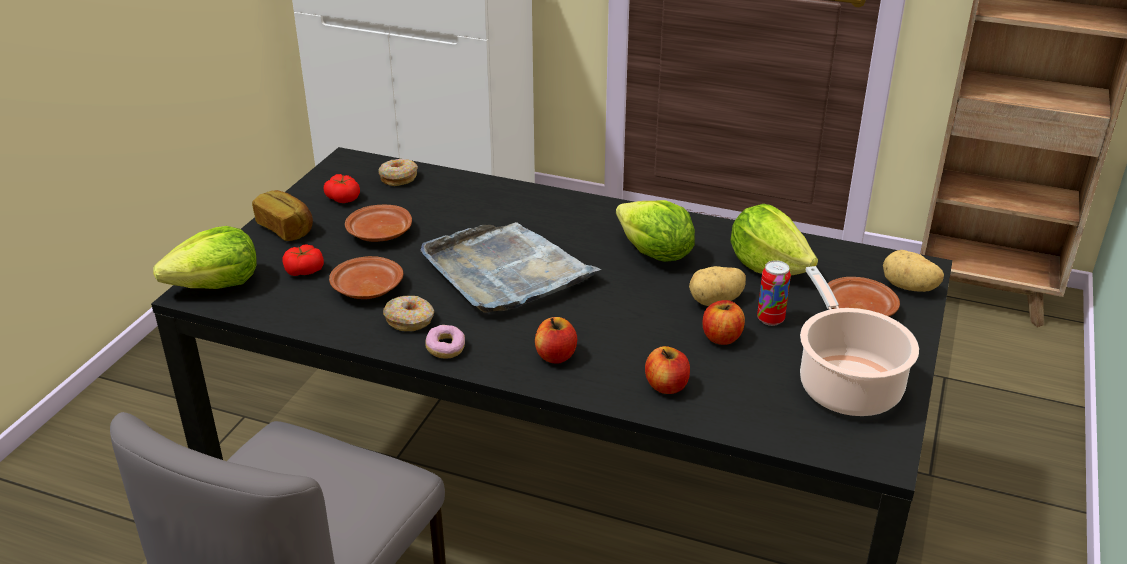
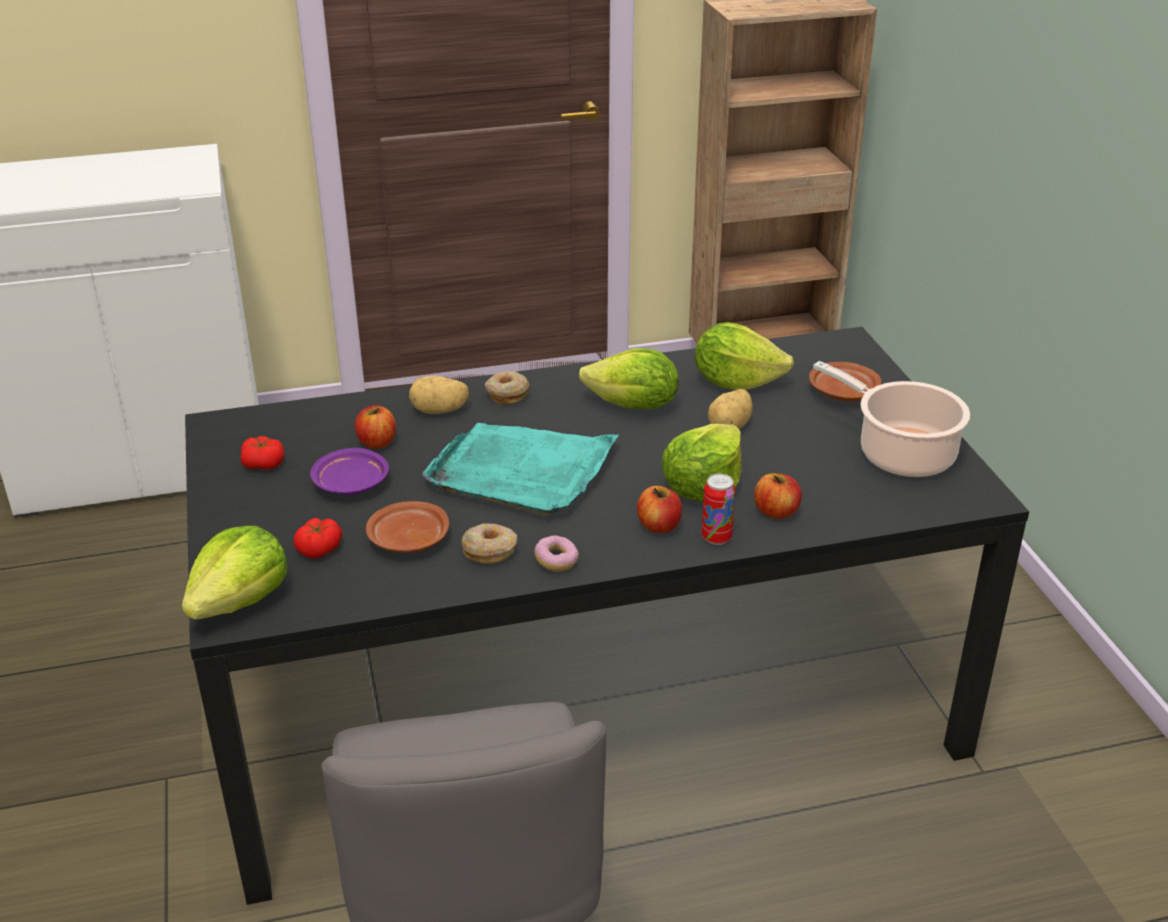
camera: 35 degrees left, 0 degrees up
bread [252,190,313,241] -> none
brown plate [345,205,412,242] -> purple plate [310,448,389,495]
donut [378,159,418,186] -> donut moved to [485,371,529,404]
grey tray [421,222,602,313] -> turquoise tray [422,423,619,515]
apple [703,300,745,345] -> apple moved to [355,405,396,449]
can [757,260,791,326] -> can moved to [702,473,735,545]
potato [883,250,944,292] -> potato moved to [409,376,469,414]
none -> lettuce [661,424,742,502]

